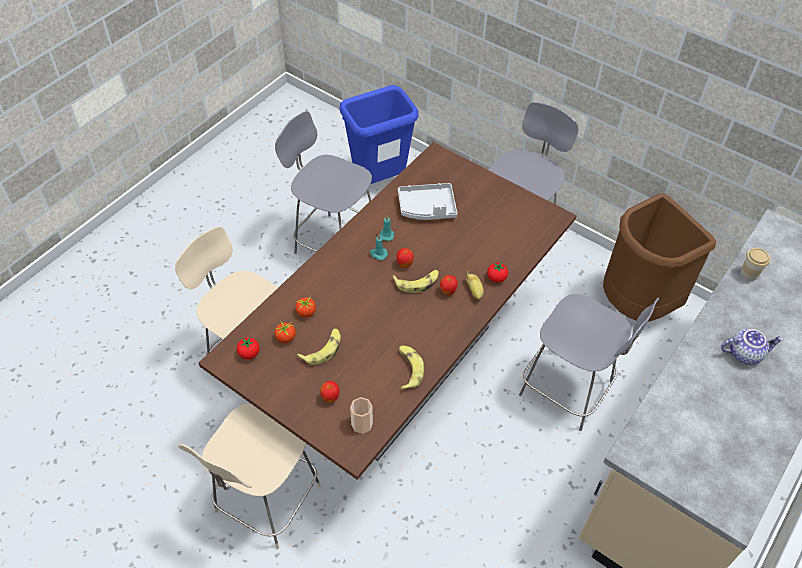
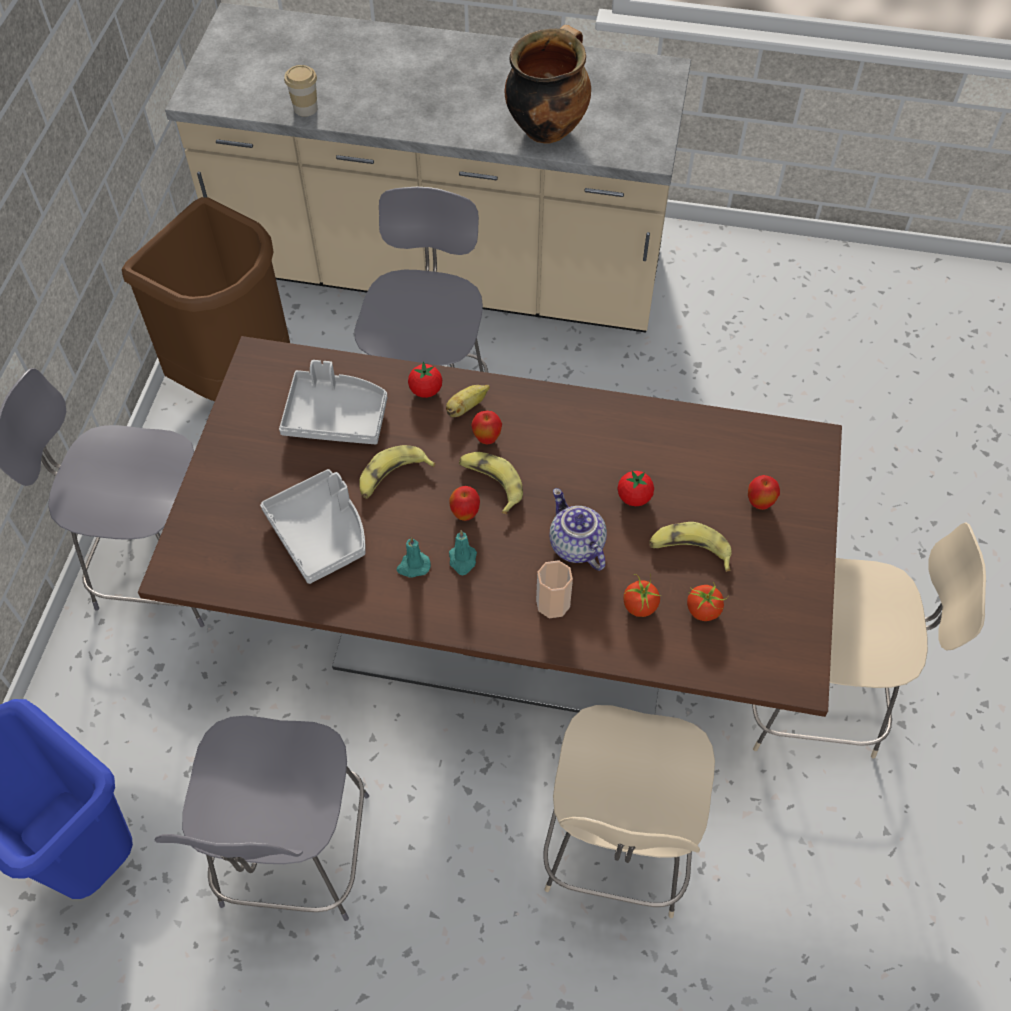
camera: 115 degrees left, 5 degrees up
tomato [237,338,260,359] -> tomato moved to [618,471,654,506]
cup [350,397,373,434] -> cup moved to [536,560,573,618]
banana [398,345,424,390] -> banana moved to [359,445,435,499]
teapot [721,329,784,365] -> teapot moved to [549,488,607,571]
none -> grey tray [279,360,387,444]
none -> cooking pot [504,25,591,143]

